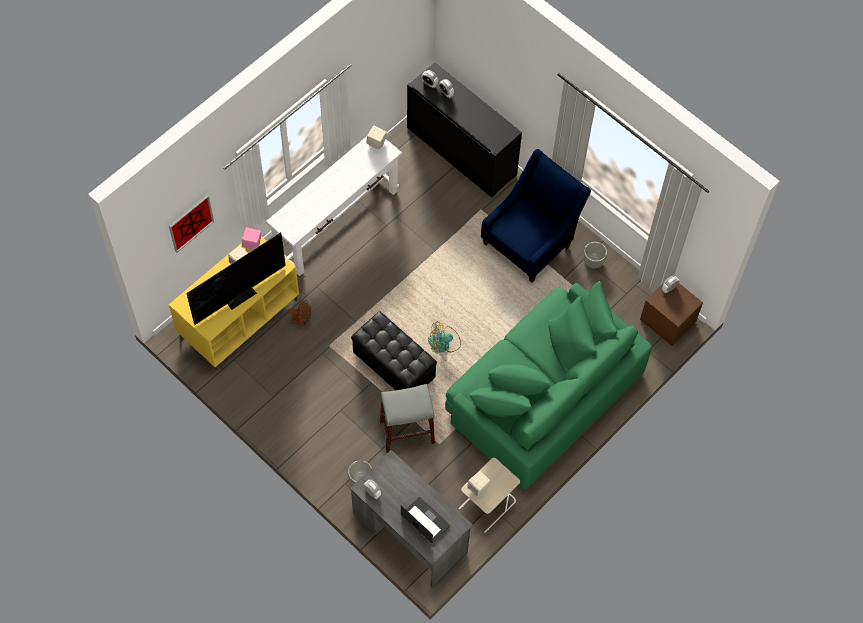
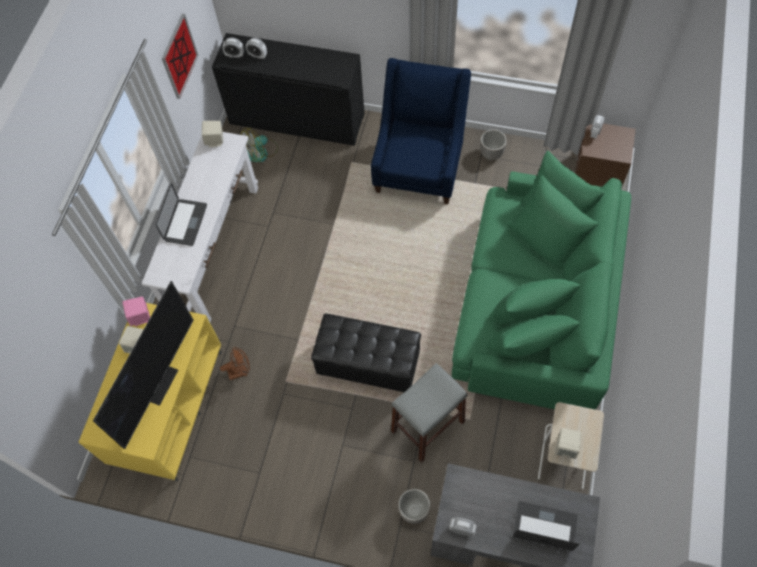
camera: 25 degrees left, 0 degrees up
picture [169,195,214,252] -> picture moved to [162,13,199,99]
fan [428,321,461,354] -> fan moved to [241,128,278,162]
none -> laptop [156,183,207,246]

